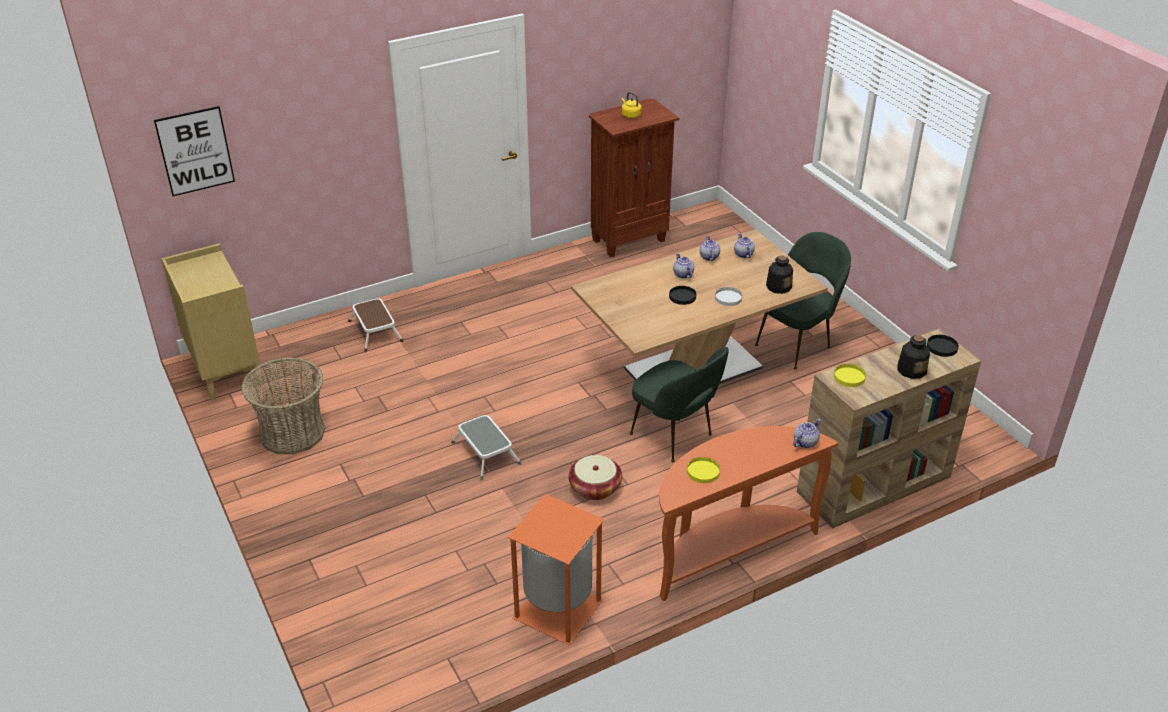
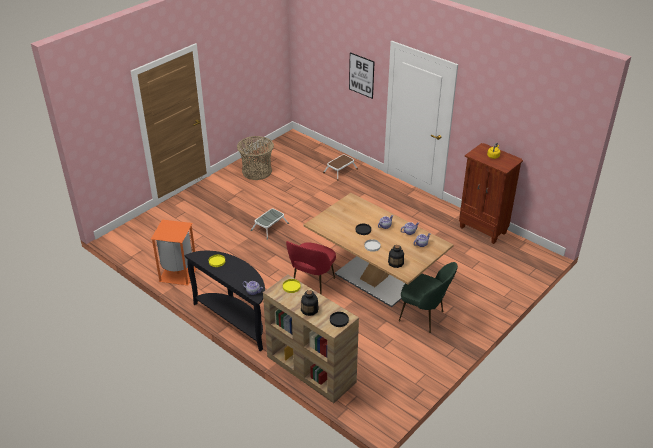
camera: 70 degrees right, 0 degrees up
picture [154,106,235,196] -> picture moved to [349,52,374,99]
beige cabinet [161,243,260,401] -> none
basket [568,455,622,500] -> none
green chair [630,347,729,462] -> red chair [286,241,336,294]
orange console table [659,426,838,601] -> black console table [185,251,265,351]

